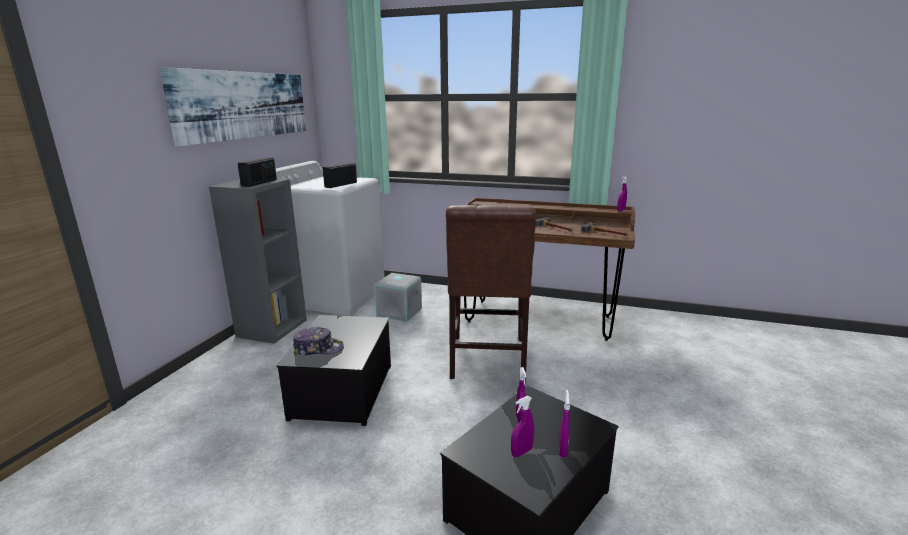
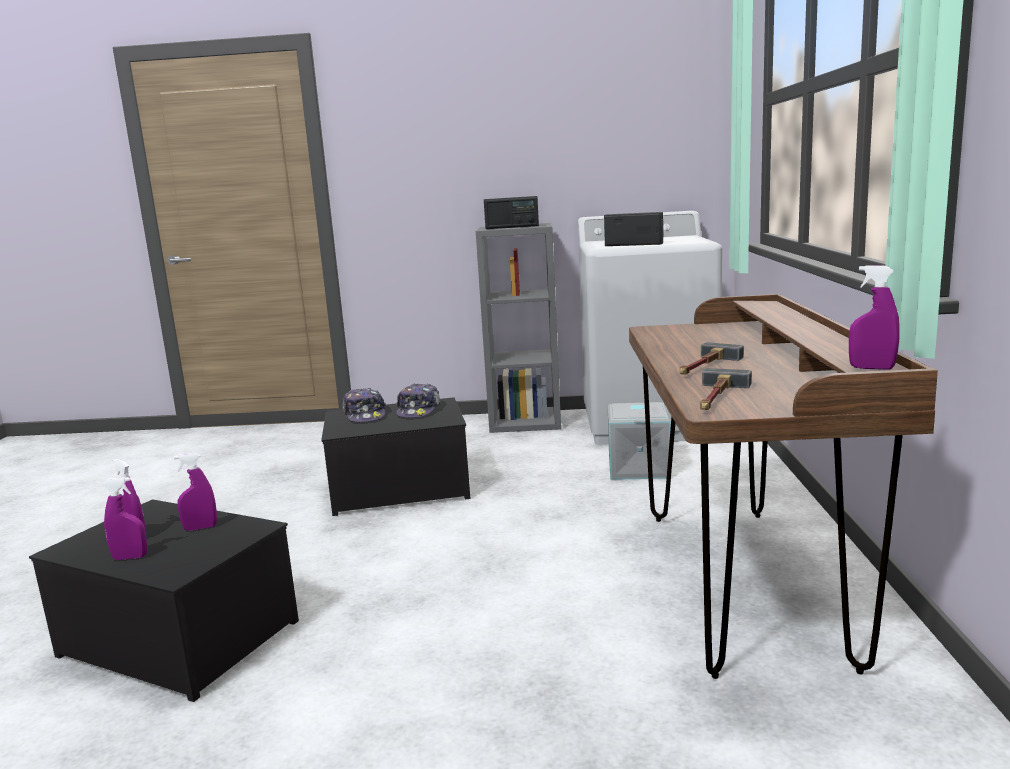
camera: 75 degrees right, 5 degrees down
picture [159,67,306,146] -> none
brown chair [446,205,536,381] -> none
none -> cap [396,383,440,418]

